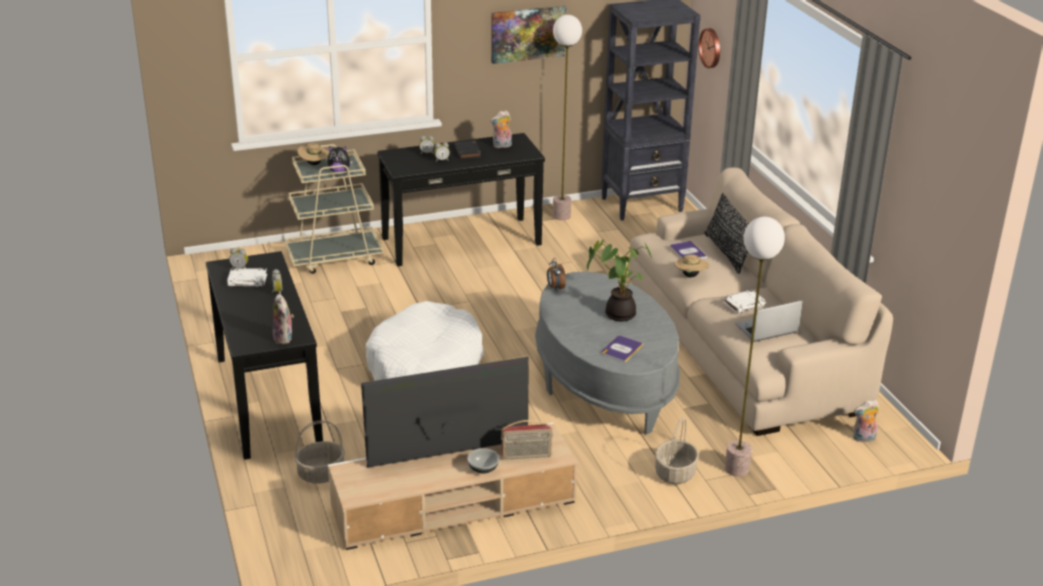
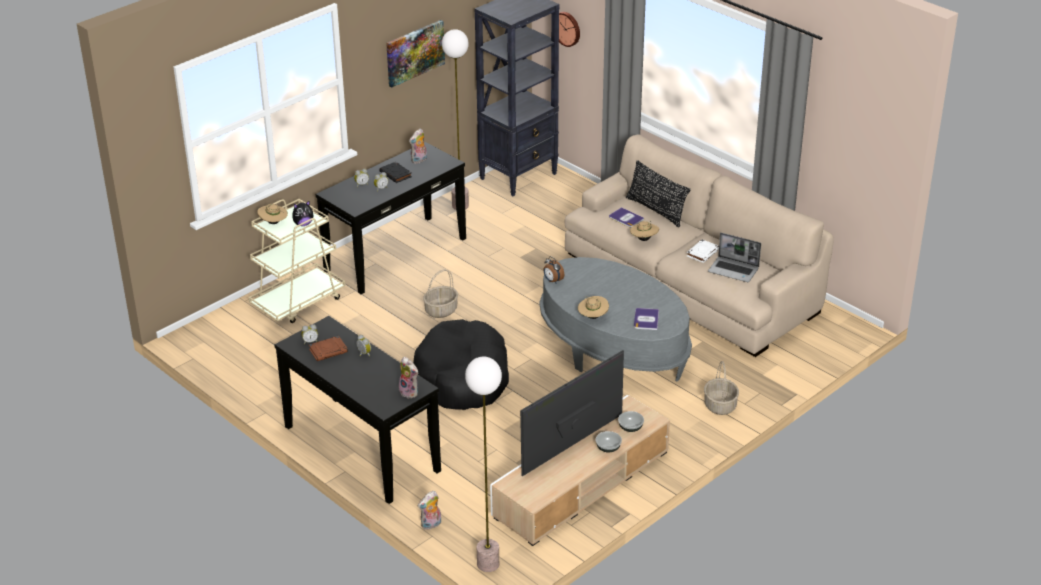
camera: 25 degrees left, 5 degrees up
white book [227,268,267,287] -> brown book [309,336,348,361]
basket [294,420,345,484] -> basket moved to [423,269,458,318]
white dog bed [365,301,484,381] -> black dog bed [413,319,509,410]
radio [501,420,552,460] -> bowl [618,411,644,432]
potted plant [587,240,652,321] -> none
floor lamp [725,217,785,477] -> floor lamp moved to [465,357,502,572]
laptop [735,300,803,342] -> laptop turned 105 degrees counterclockwise [708,233,761,282]
plush toy [853,399,879,442] -> plush toy moved to [418,491,441,530]
none -> beige hat [578,296,609,319]

